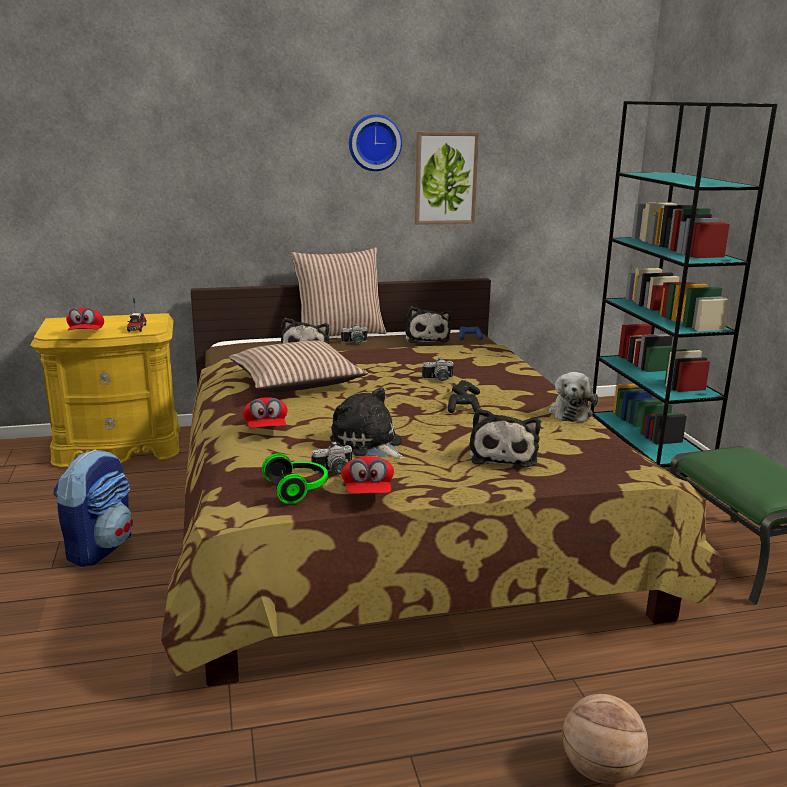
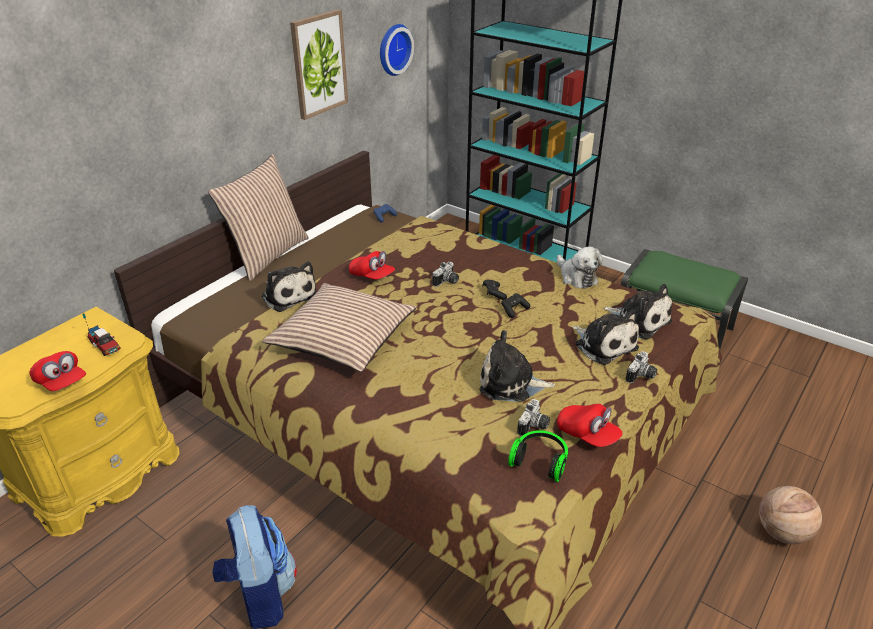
camera: 40 degrees left, 15 degrees up
red cap [243,397,287,428] -> red cap moved to [349,251,395,280]
camera [341,324,367,344] -> camera moved to [626,351,657,383]
wall clock [349,114,402,171] -> wall clock moved to [380,24,414,76]
plush toy [406,306,451,343] -> plush toy moved to [603,284,672,340]

